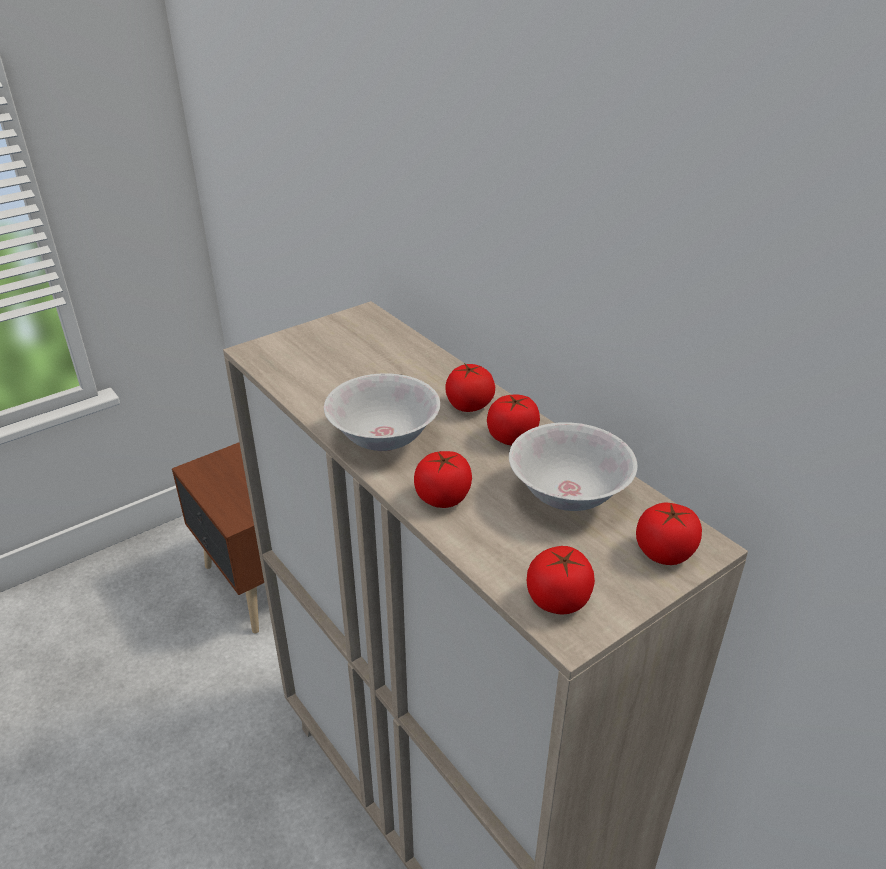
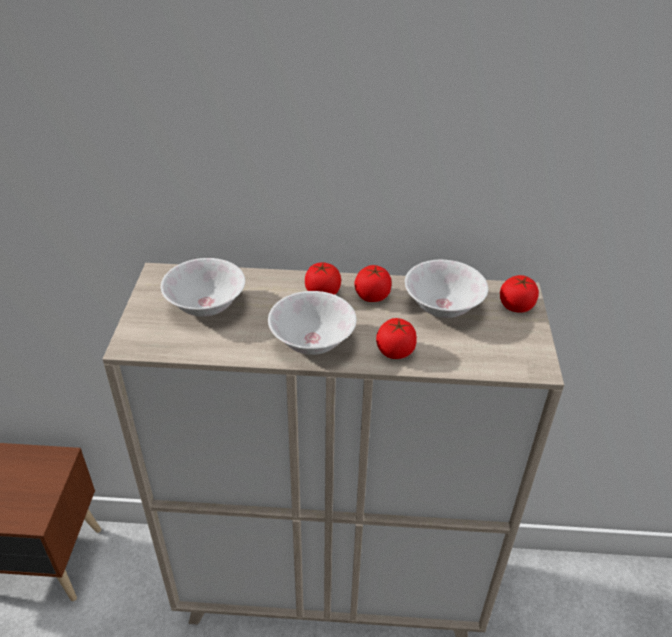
camera: 50 degrees left, 5 degrees up
tomato [527,546,595,614] -> none
none -> white bowl [161,258,245,317]

